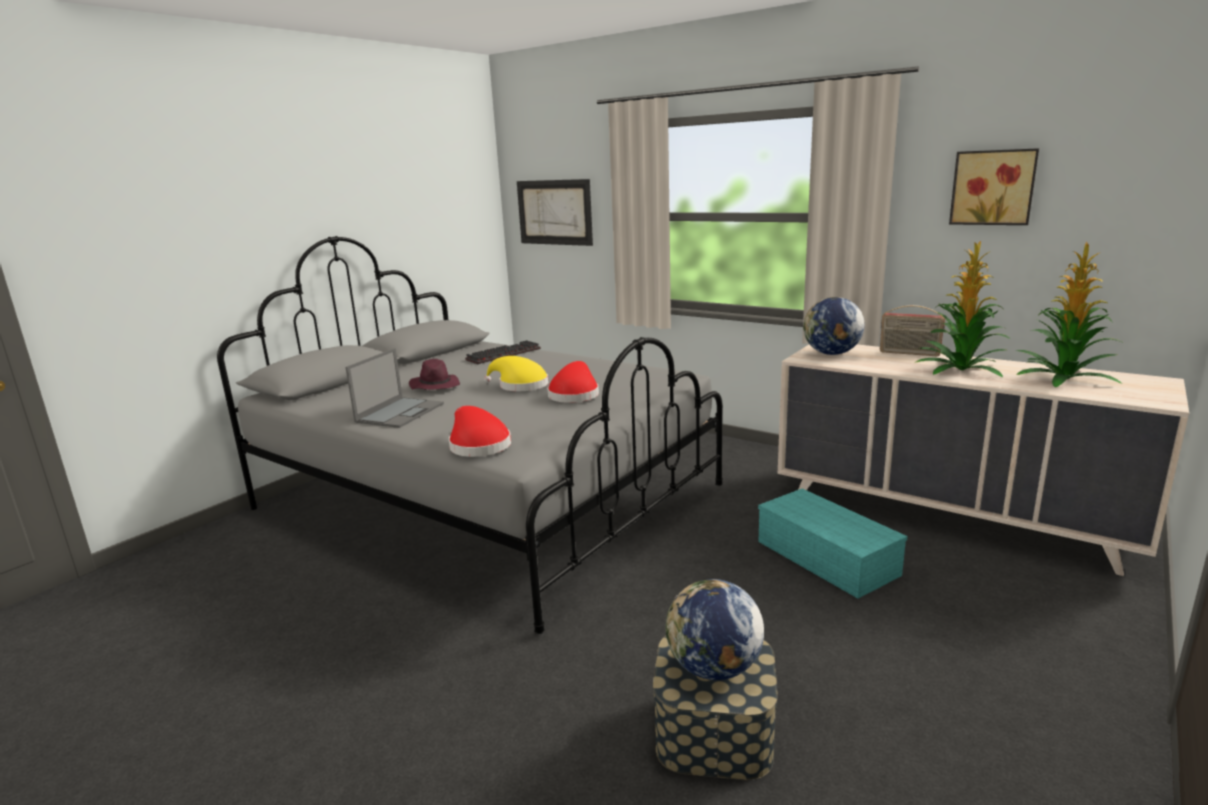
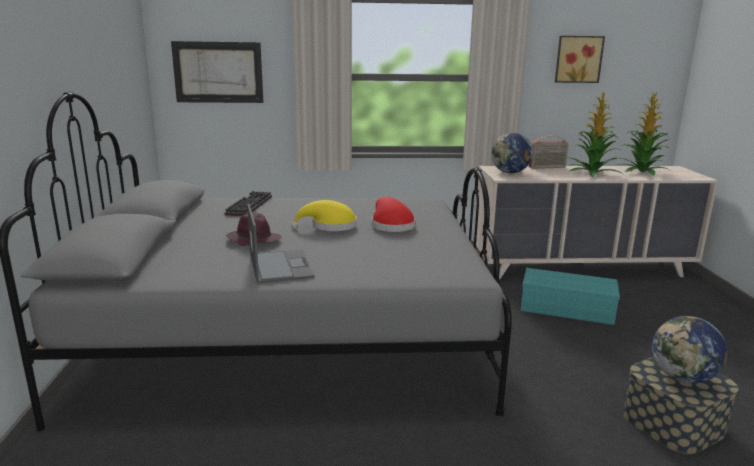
camera: 40 degrees left, 0 degrees up
red hat [449,406,511,457] -> none

